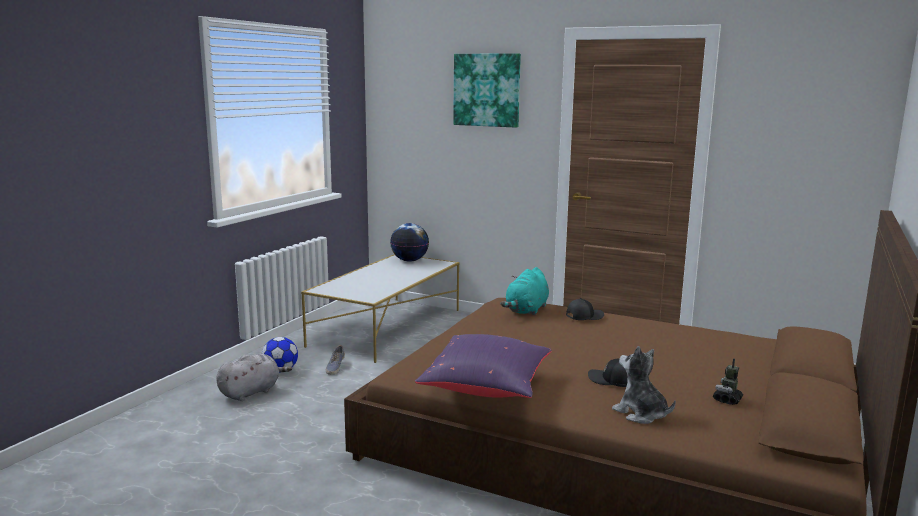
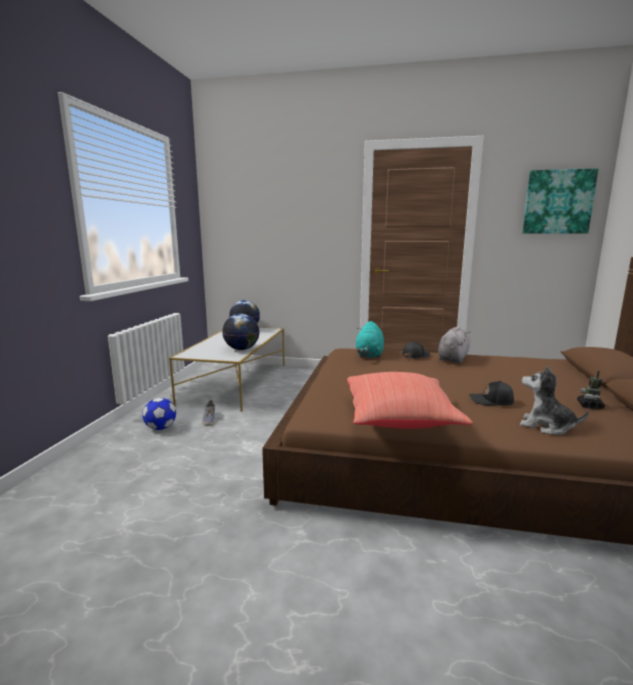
camera: 15 degrees left, 0 degrees up
grey plush toy [216,354,292,401] -> grey plush toy moved to [438,326,470,364]
purple pillow [415,334,552,398] -> red pillow [347,372,472,429]
picture [453,53,521,128] -> picture moved to [522,168,598,234]
none -> globe [222,314,260,350]

